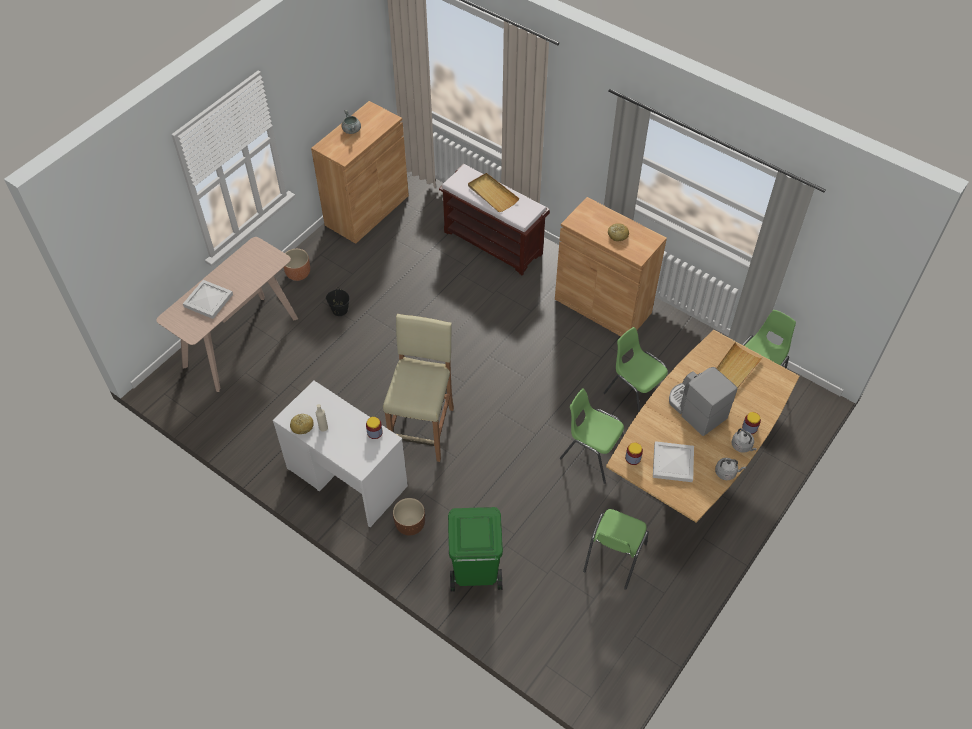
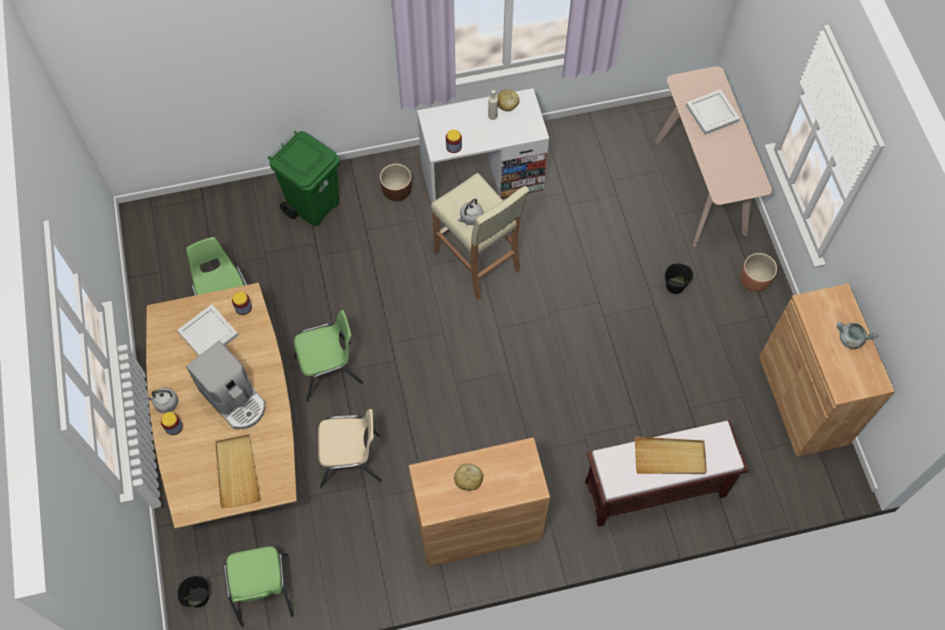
camera: 130 degrees right, 10 degrees up
green chair [604,327,668,413] -> beige chair [318,409,382,488]
coffee machine [669,367,738,436] -> coffee machine turned 45 degrees clockwise [186,341,265,429]
grey kettle [715,458,746,480] -> grey kettle moved to [458,199,483,225]
none -> black bucket [177,576,209,608]

